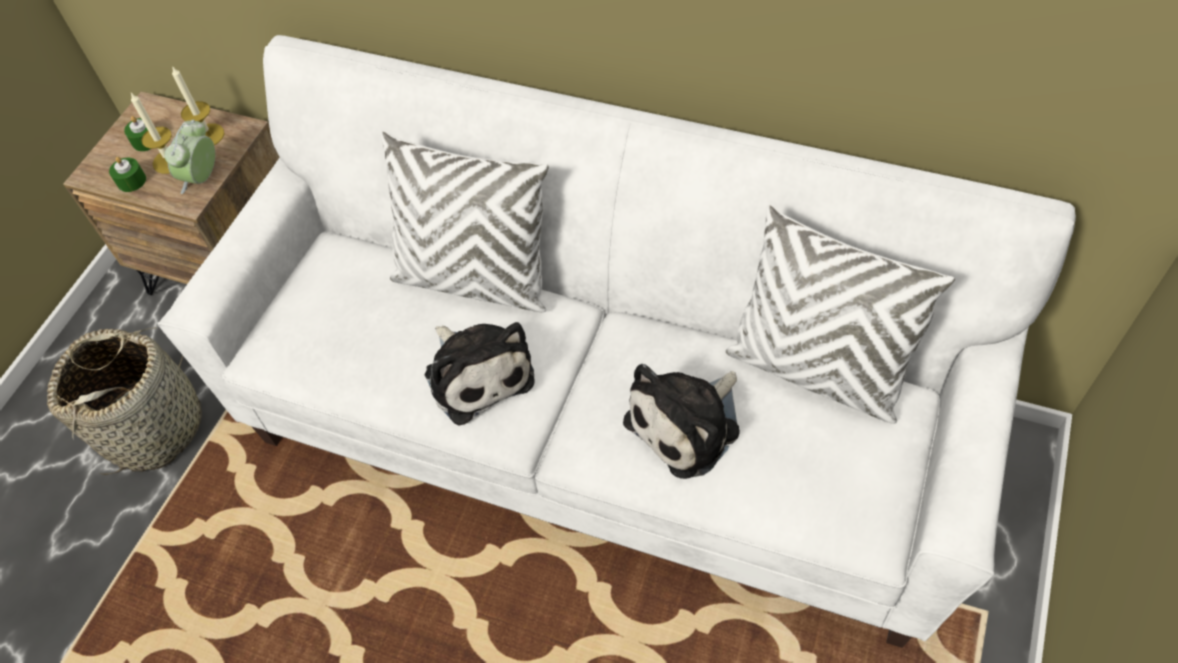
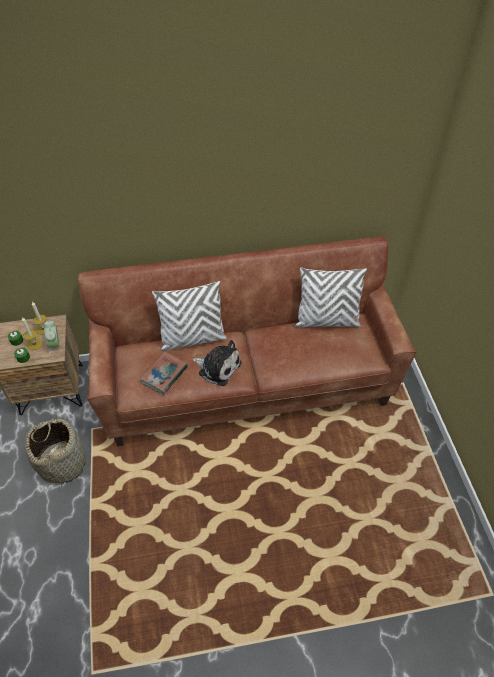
camera: 35 degrees left, 5 degrees down
white sofa [157,35,1076,648] -> brown sofa [78,237,417,446]
plush toy [623,364,740,479] -> none
none -> book [140,352,188,395]

